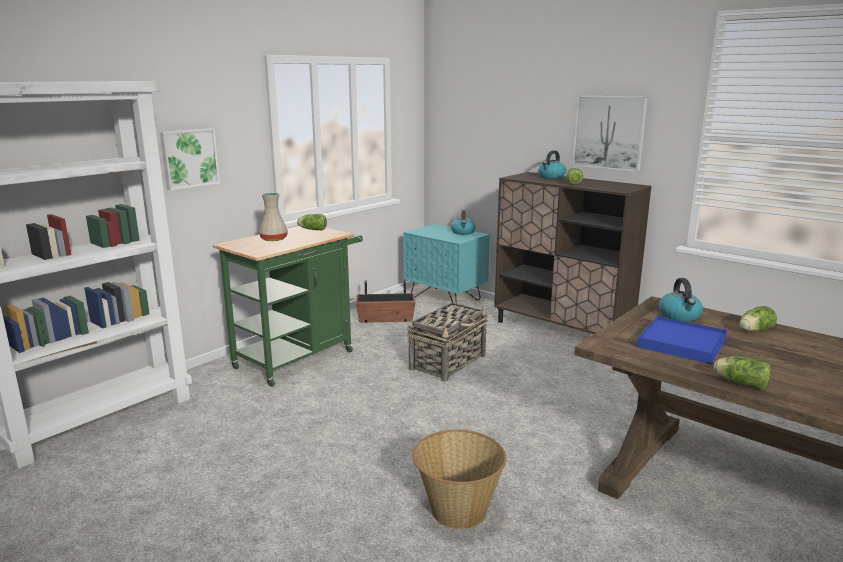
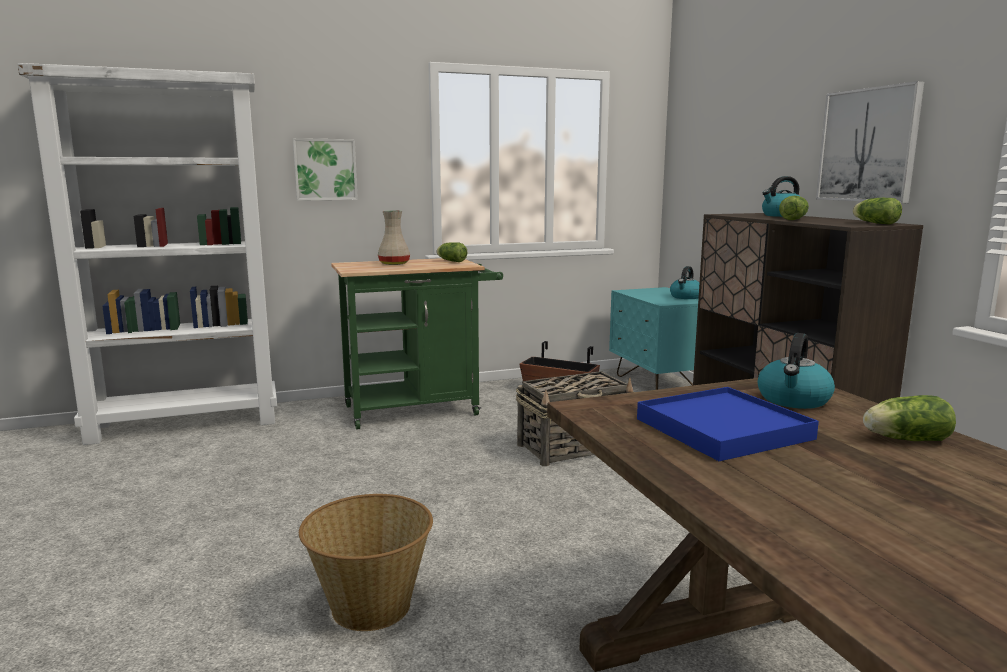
camera: 30 degrees right, 5 degrees down
lettuce [714,356,771,389] -> lettuce moved to [852,198,902,225]

